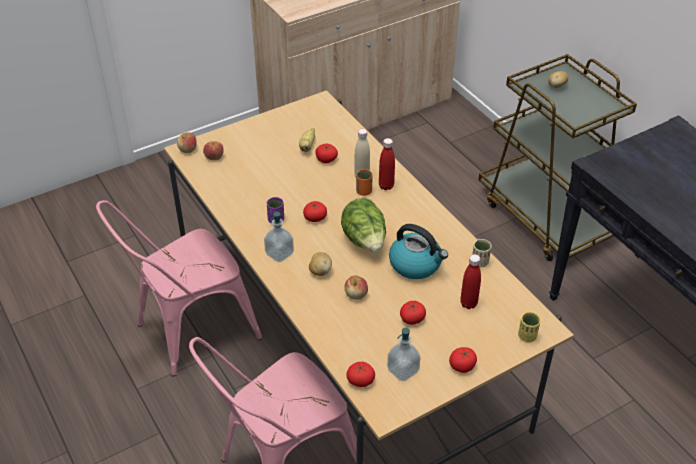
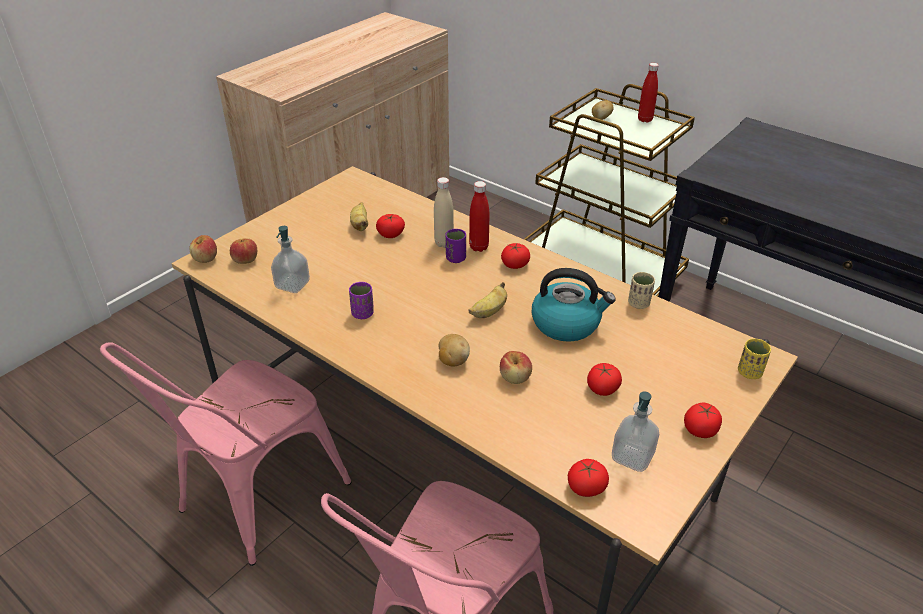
camera: 20 degrees left, 5 degrees down
soap dispenser [264,212,294,262] -> soap dispenser moved to [271,226,310,293]
tomato [303,201,327,222] -> tomato moved to [501,243,530,269]
lettuce [341,198,386,252] -> banana [469,282,507,318]
orange cup [356,169,372,196] -> purple cup [445,229,466,263]
red bottle [460,254,481,309] -> red bottle moved to [638,63,659,122]

